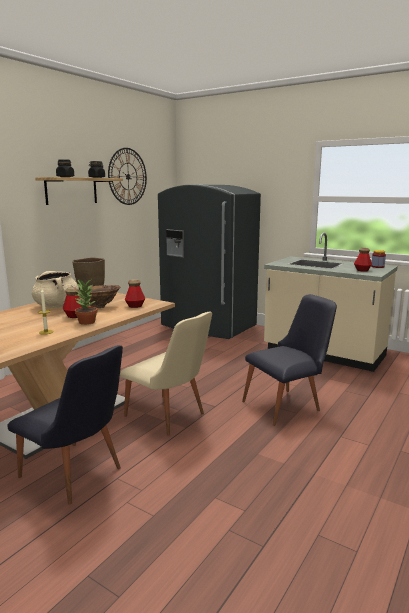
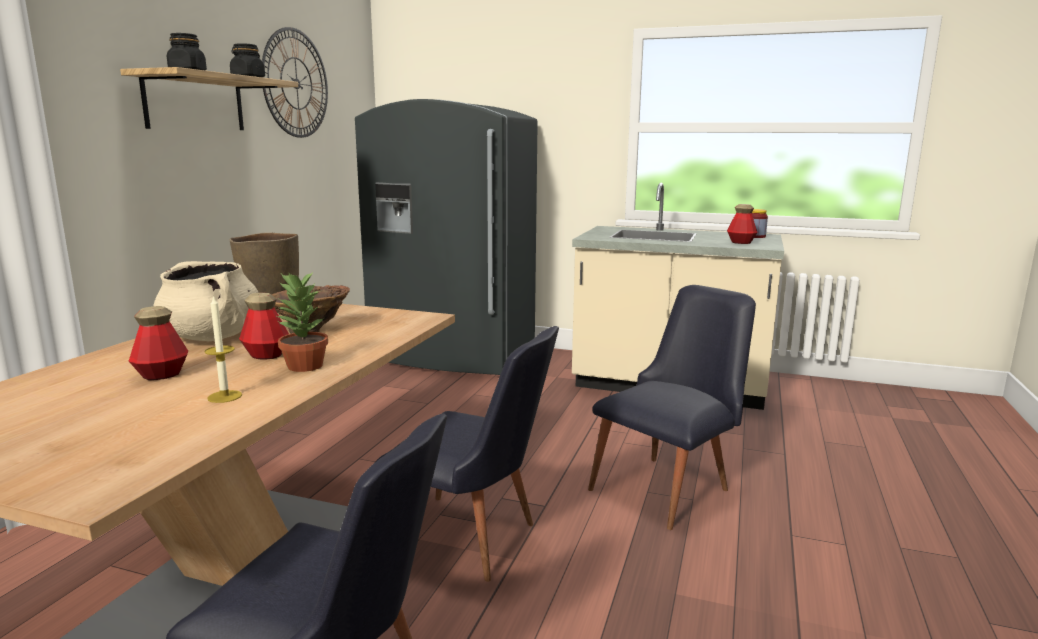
camera: 15 degrees left, 0 degrees up
beige chair [120,312,212,436] -> black chair [375,326,559,582]
bottle [125,279,145,308] -> bottle moved to [129,306,188,380]

